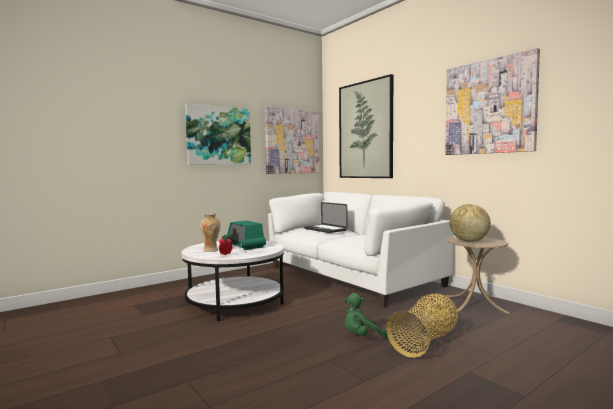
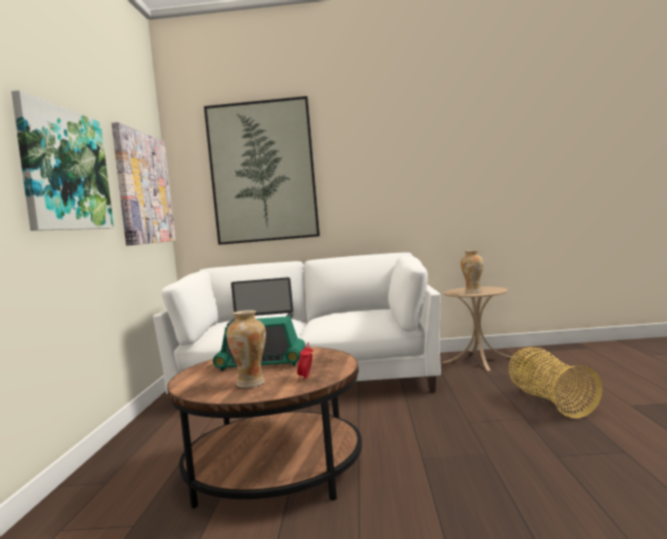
camera: 50 degrees left, 0 degrees up
white coffee table [181,241,285,321] -> brown coffee table [167,347,362,509]
green plush toy [344,293,387,338] -> none
picture [445,48,540,155] -> none
globe [449,204,491,242] -> vase [461,250,484,293]

